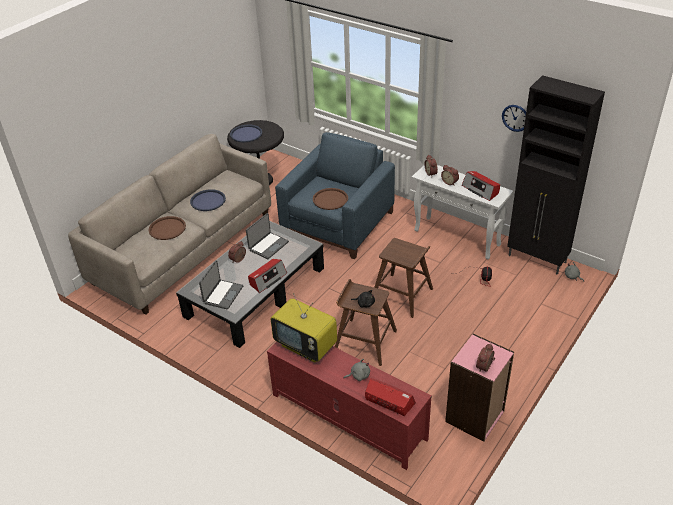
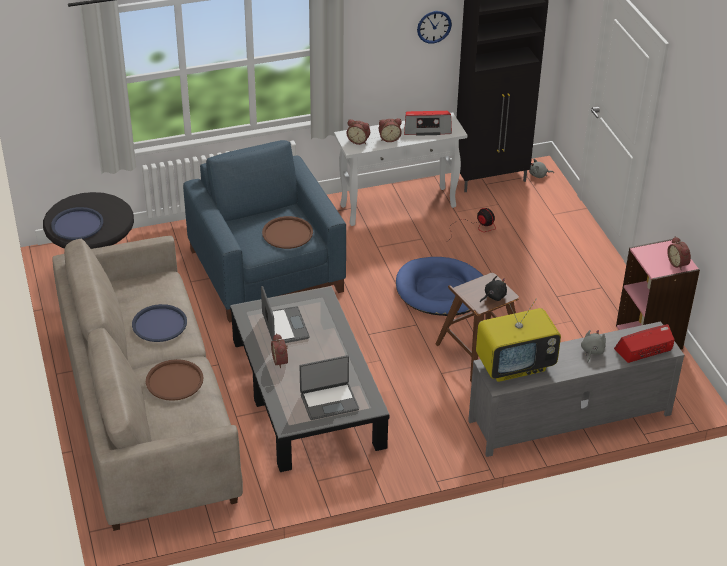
camera: 55 degrees left, 0 degrees up
laptop [199,260,243,310] -> laptop turned 105 degrees clockwise [300,355,359,420]
radio [248,259,287,293] -> none
red tv stand [267,342,432,470] -> grey tv stand [468,321,684,457]
brown stool [374,238,433,318] -> blue dog bed [396,257,483,316]

